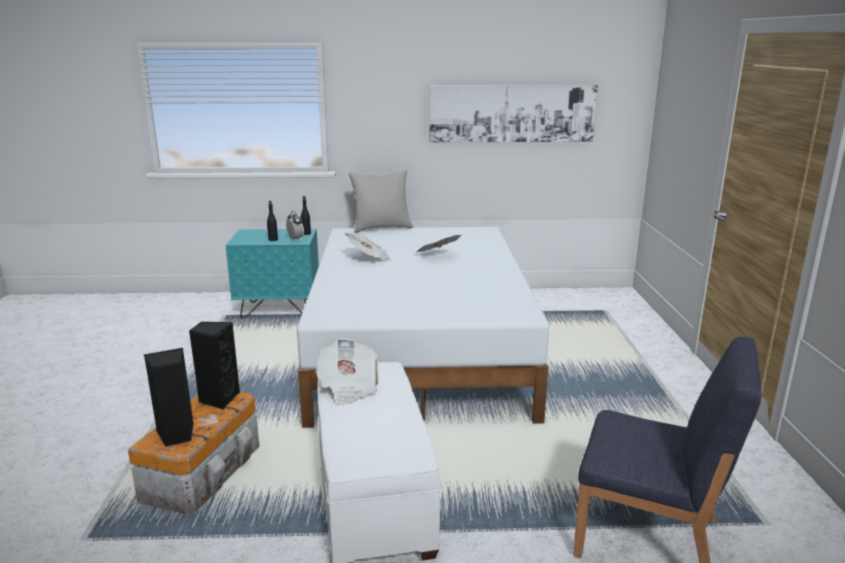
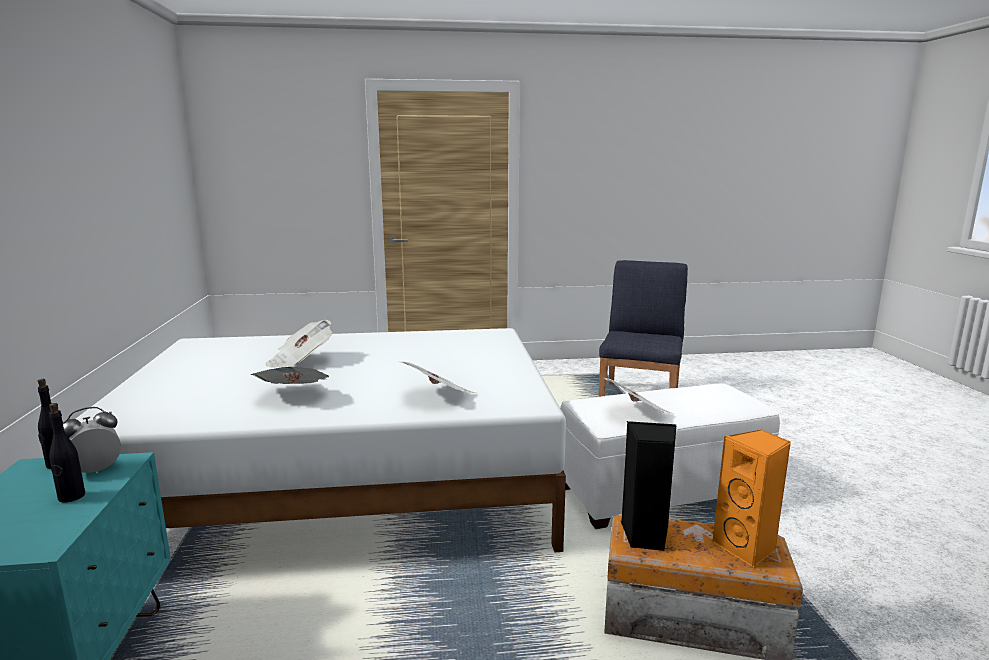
camera: 95 degrees left, 5 degrees down
black speaker [144,348,194,447] -> orange speaker [712,430,791,568]
grey pillow [349,170,413,233] -> none
picture [429,85,598,142] -> none
none -> newspaper [401,362,477,393]

